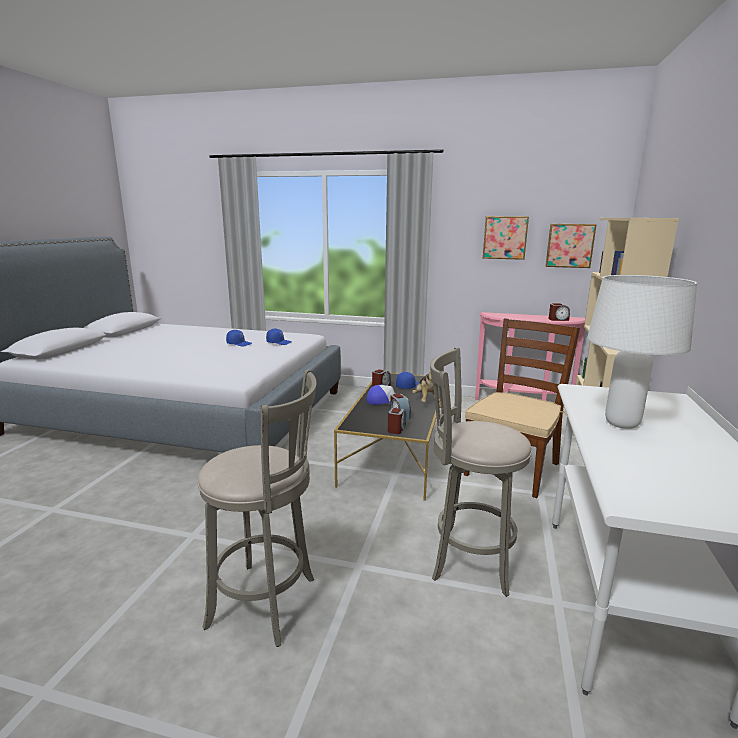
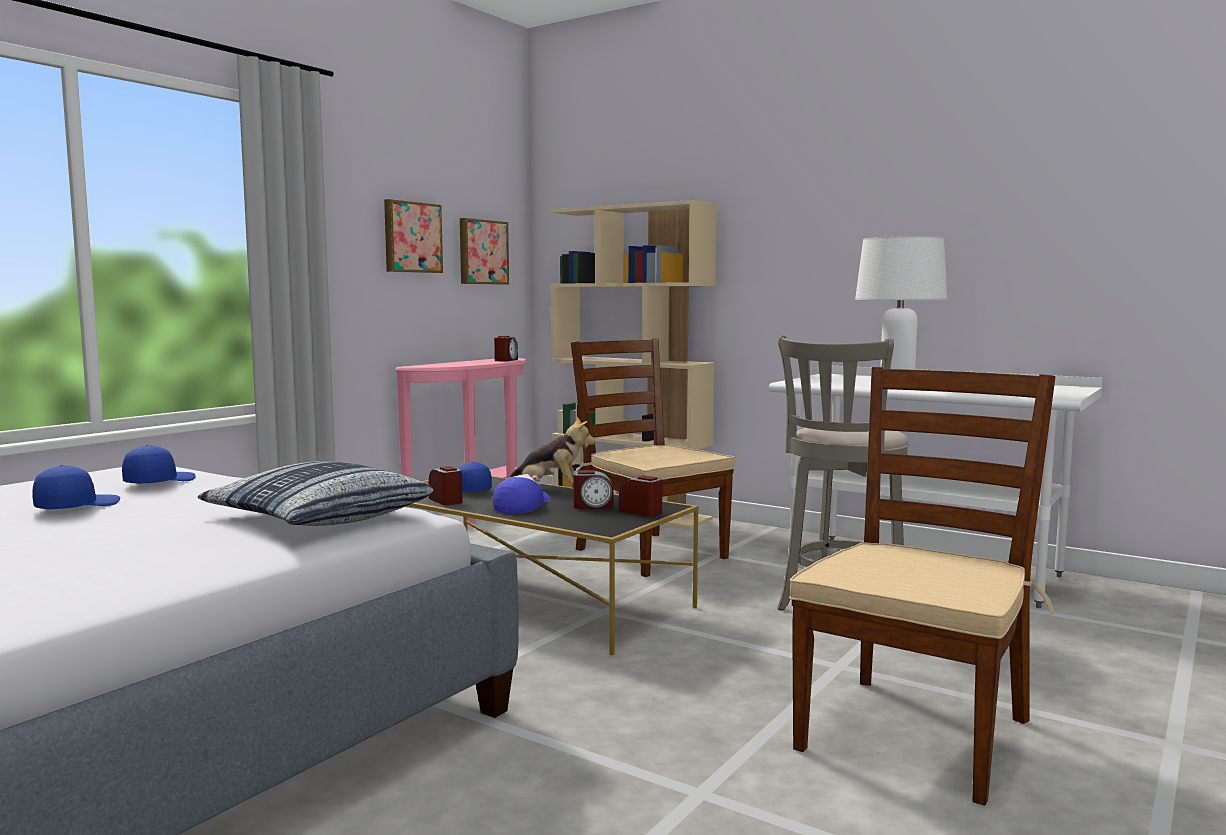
camera: 70 degrees left, 10 degrees down
grey stool [198,369,317,647] -> brown chair [789,367,1055,806]
none -> pillow [198,461,433,526]

